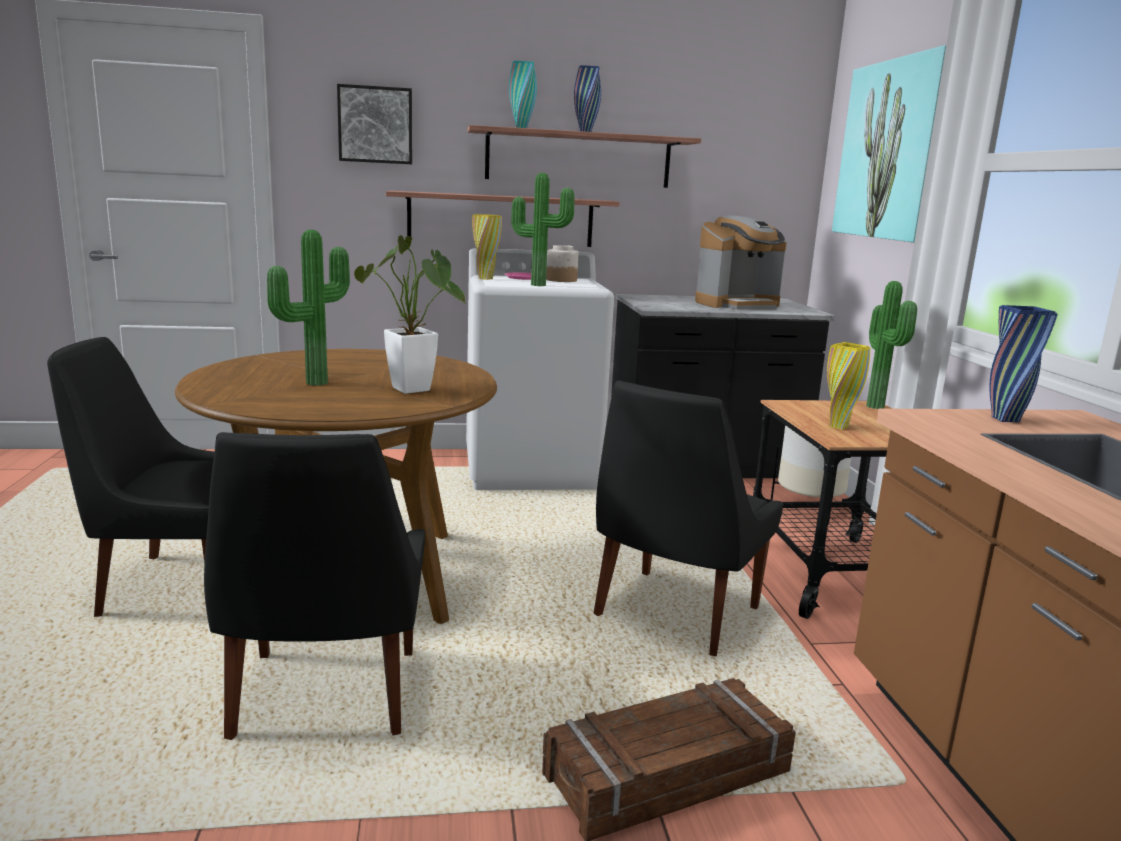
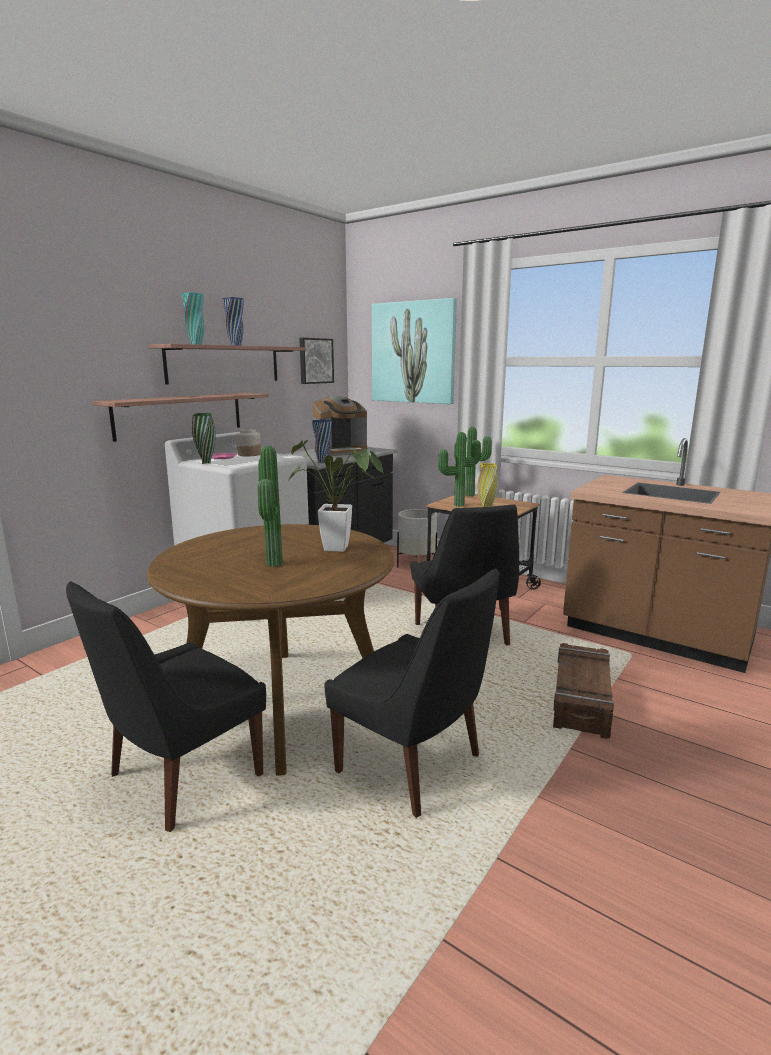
camera: 45 degrees left, 0 degrees up
picture [337,84,412,164] -> picture moved to [299,338,334,384]
yellow vase [472,214,502,280] -> green vase [192,413,216,464]
potted plant [511,173,575,286] -> potted plant moved to [438,432,481,507]
coffee machine [695,215,787,310] -> coffee machine turned 45 degrees clockwise [313,396,367,456]
blue vase [989,305,1058,422] -> blue vase moved to [312,419,332,463]

